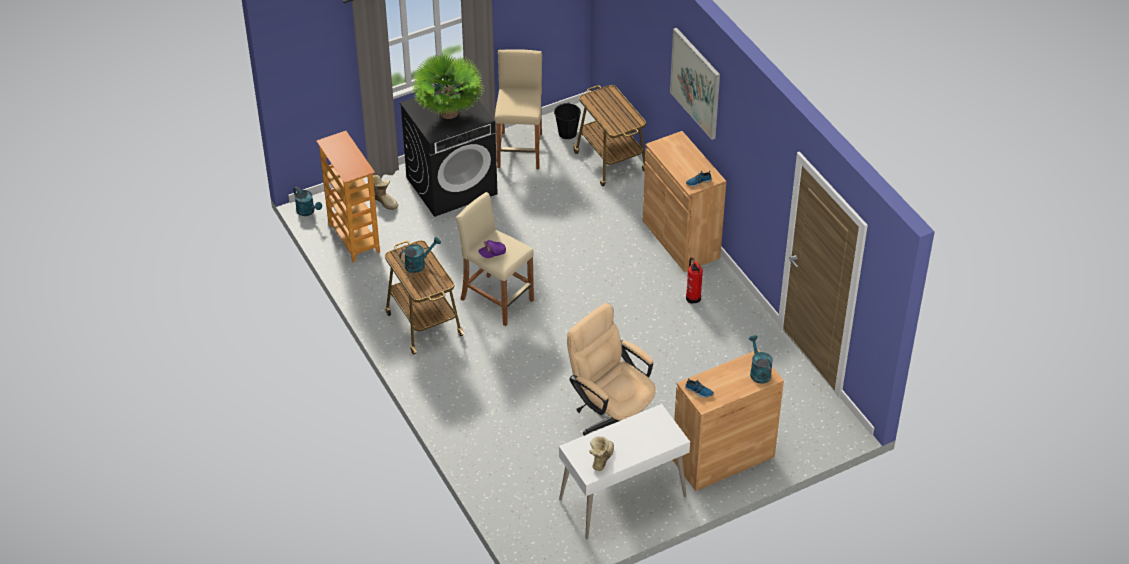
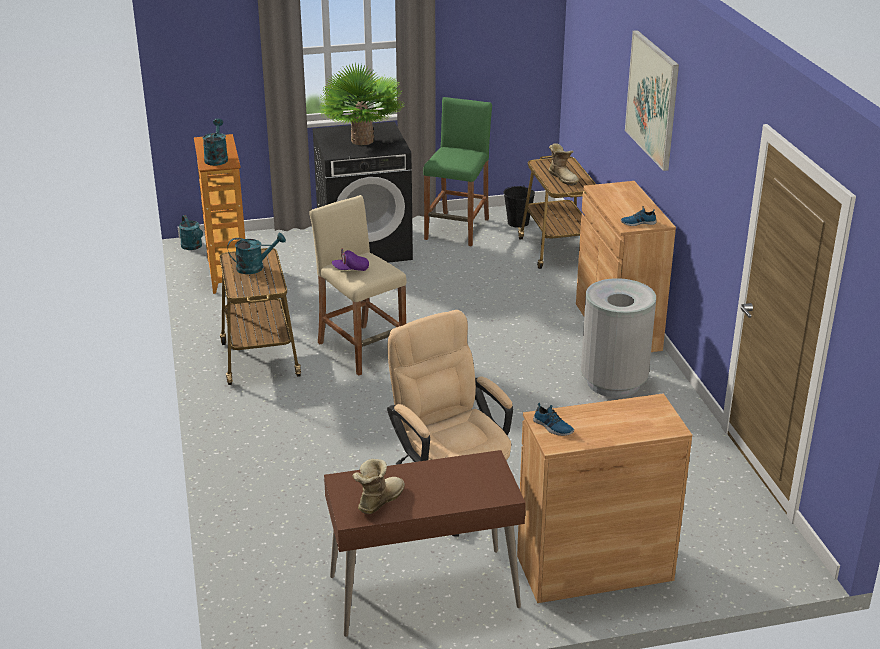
camera: 15 degrees right, 15 degrees down
boot [373,175,398,210] -> boot moved to [549,143,579,186]
beige stool [495,49,542,169] -> green stool [423,97,492,247]
white desk [559,404,690,540] -> brown desk [324,450,526,637]
fire extinguisher [686,257,703,304] -> grey trash can [581,278,656,397]
turquoise watering can [749,335,773,384] -> turquoise watering can moved to [203,118,228,166]

